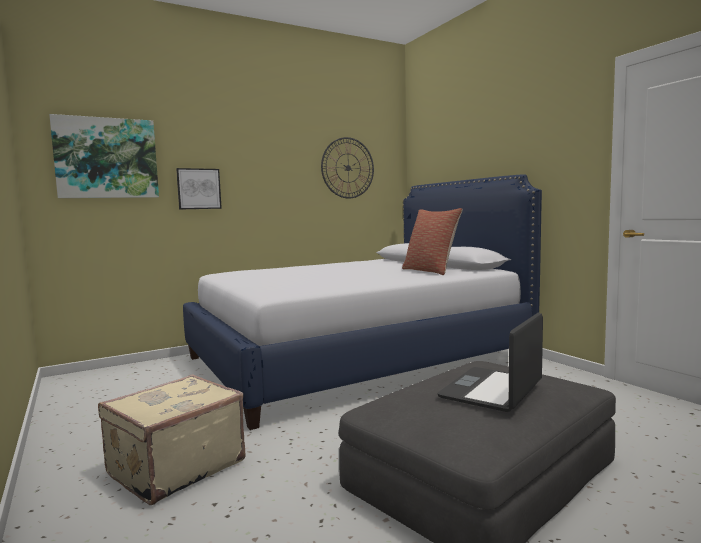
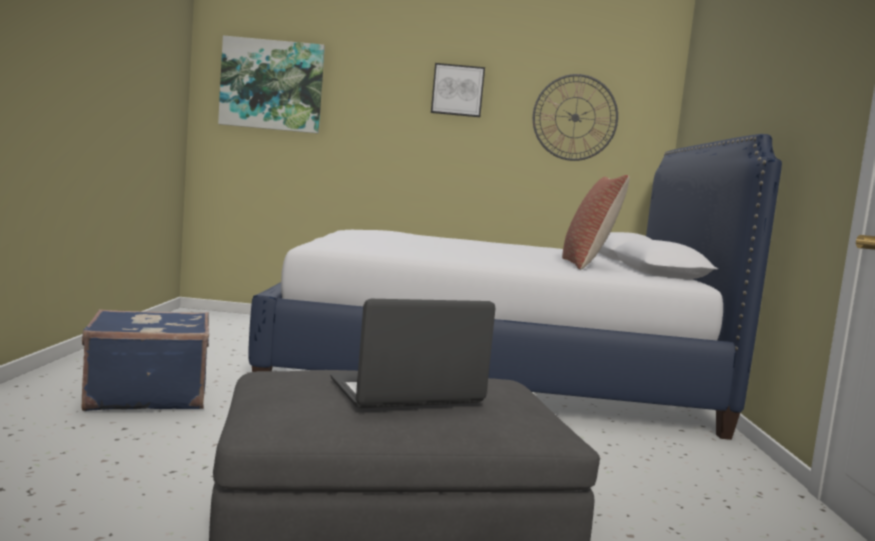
camera: 30 degrees right, 0 degrees up
beige suitcase [98,374,245,505] -> blue suitcase [81,309,209,411]
picture [176,168,222,210] -> picture moved to [431,63,485,117]

